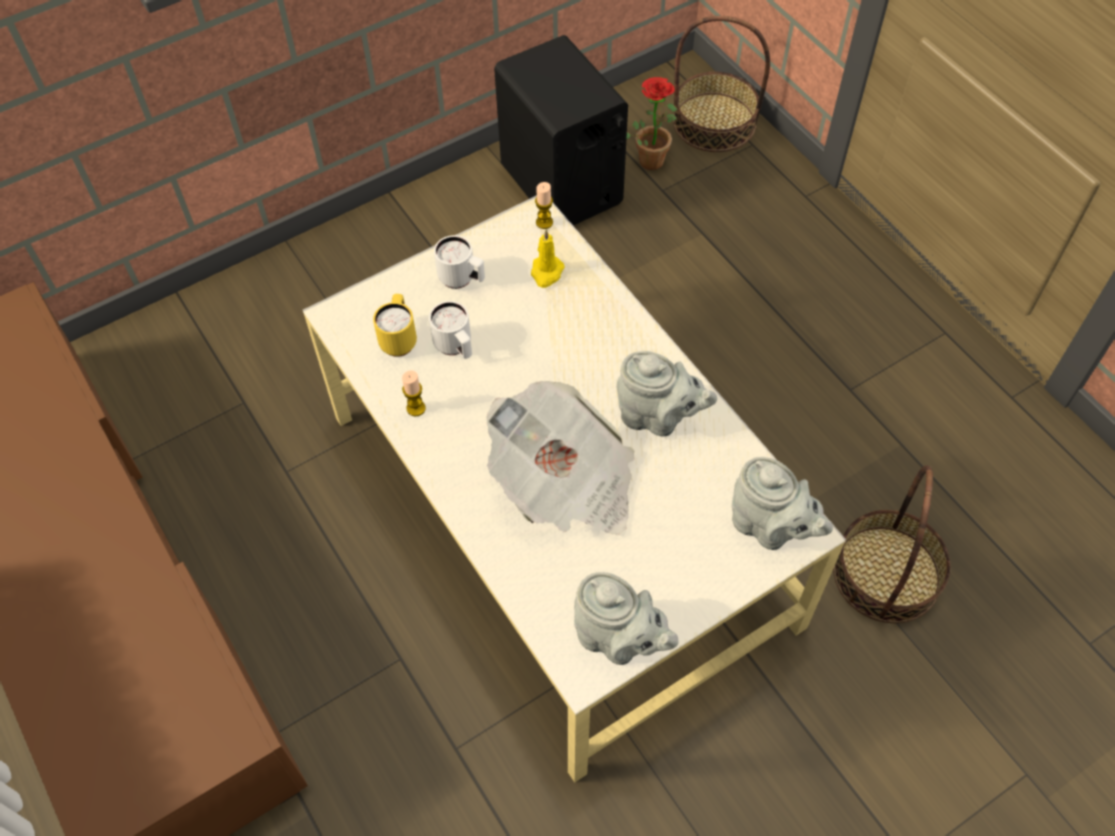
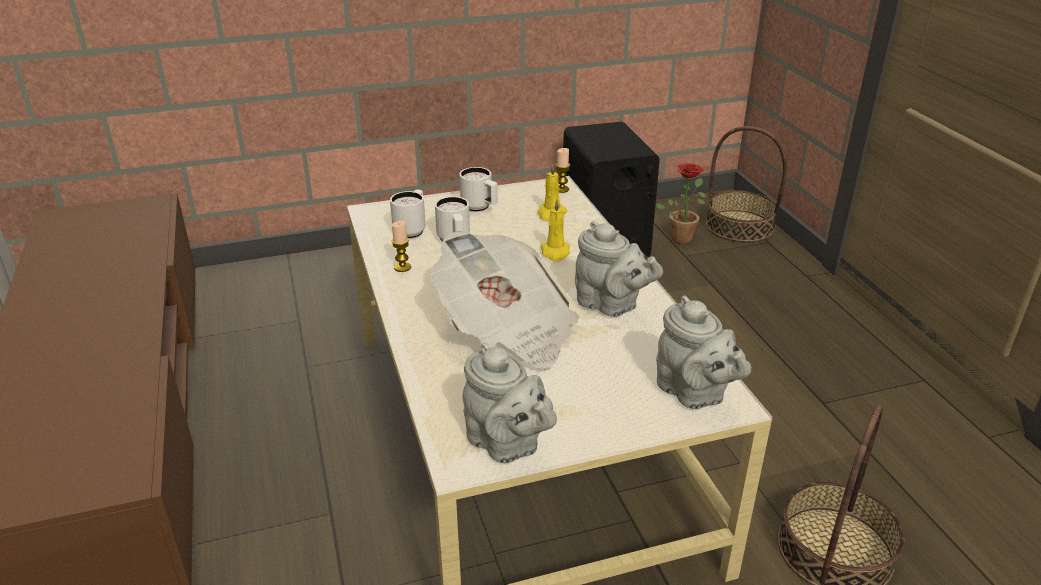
camera: 15 degrees right, 25 degrees down
yellow mug [373,294,417,357] -> white mug [390,189,426,239]
none -> yellow candle [540,199,570,261]

